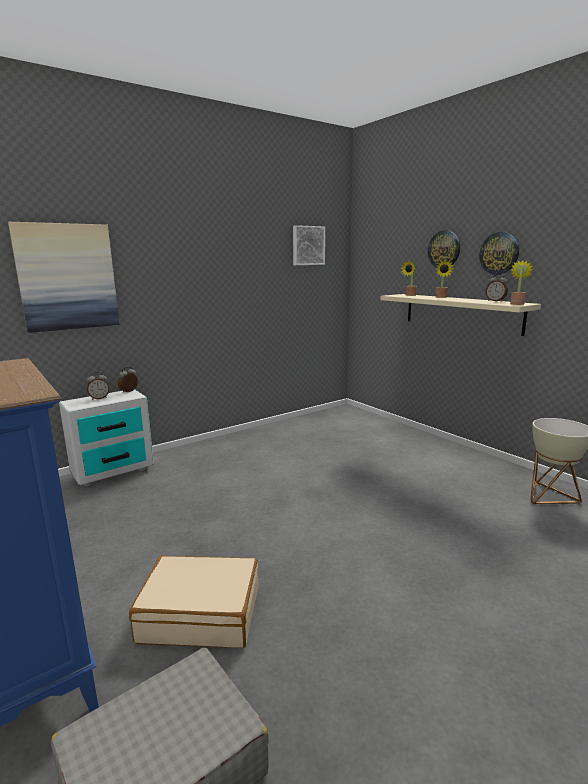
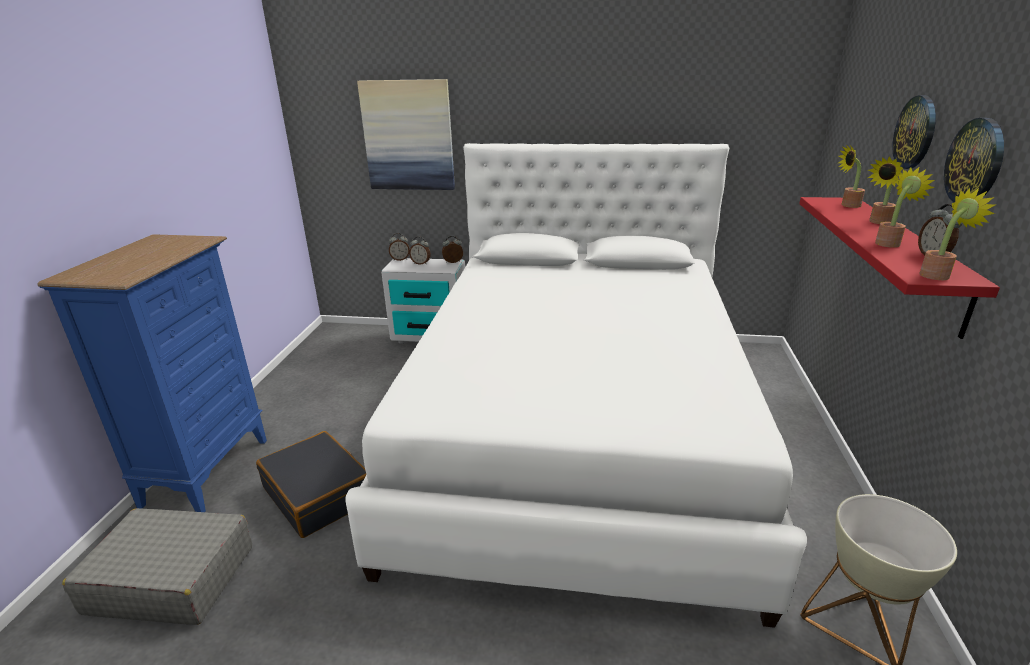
camera: 45 degrees right, 10 degrees up
beige suitcase [129,556,258,648] -> black suitcase [256,431,366,538]
picture [293,225,325,265] -> none
beige shelf [380,294,541,336] -> red shelf [799,197,1000,339]
none -> white bed [345,143,807,628]
none -> alarm clock [389,233,410,261]
none -> potted plant [875,167,935,248]

